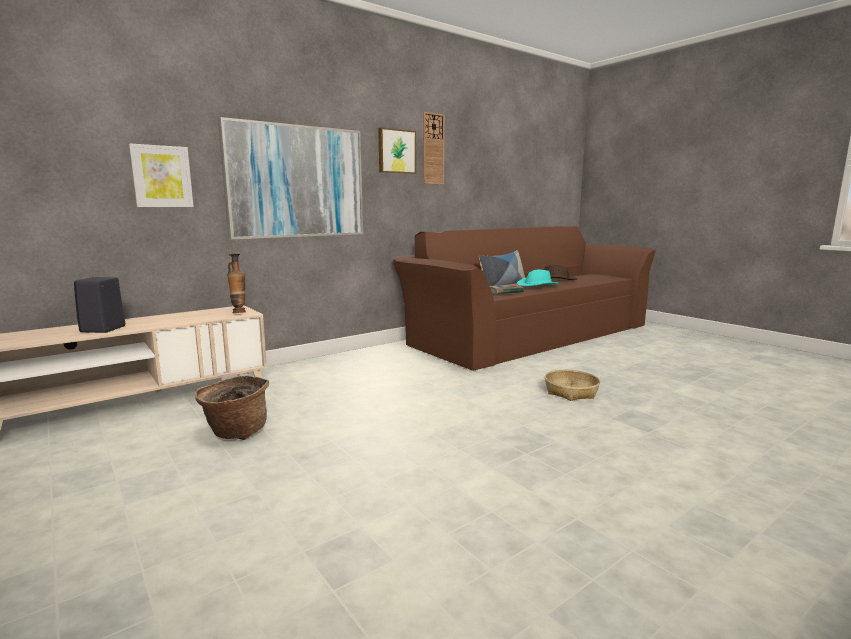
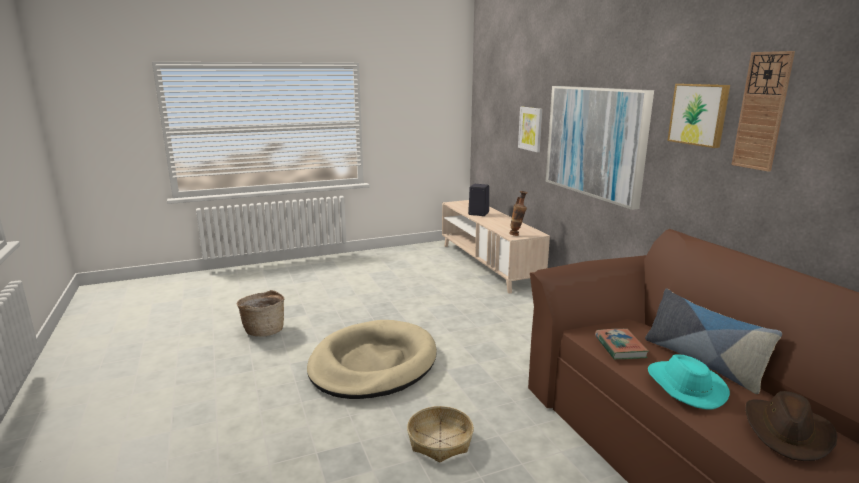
camera: 105 degrees right, 5 degrees up
basket [195,376,269,440] -> basket moved to [237,290,284,336]
none -> beige dog bed [307,320,437,399]

